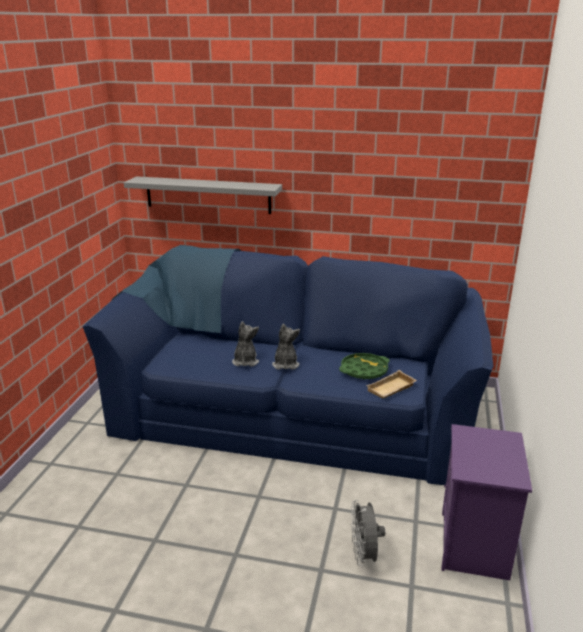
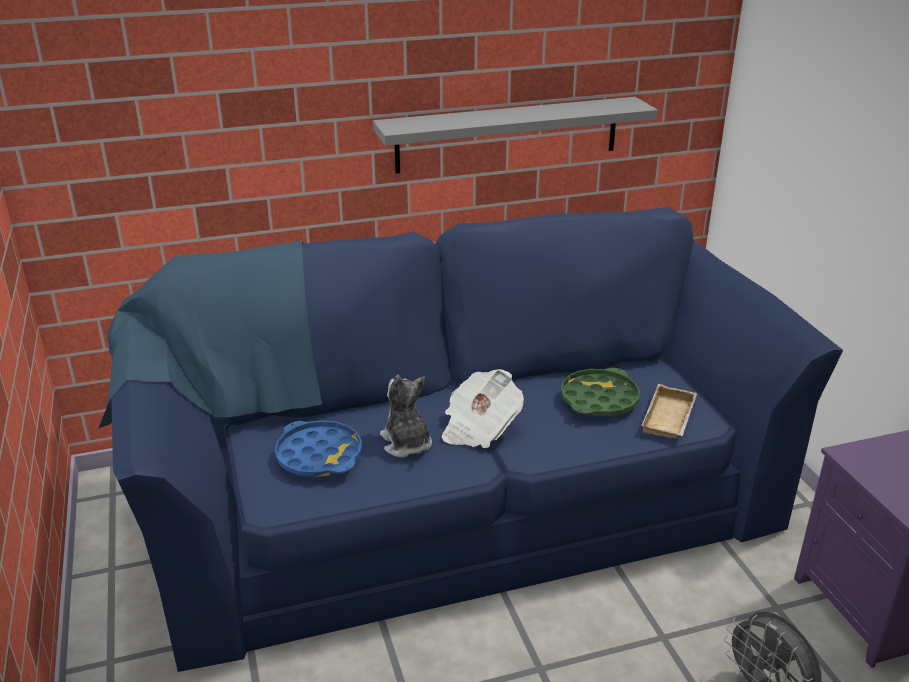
camera: 30 degrees left, 5 degrees up
grey shelf [124,176,282,214] -> grey shelf moved to [373,97,658,174]
plush toy [272,324,300,369] -> newspaper [441,369,524,448]
none -> blue tray [275,420,362,477]

